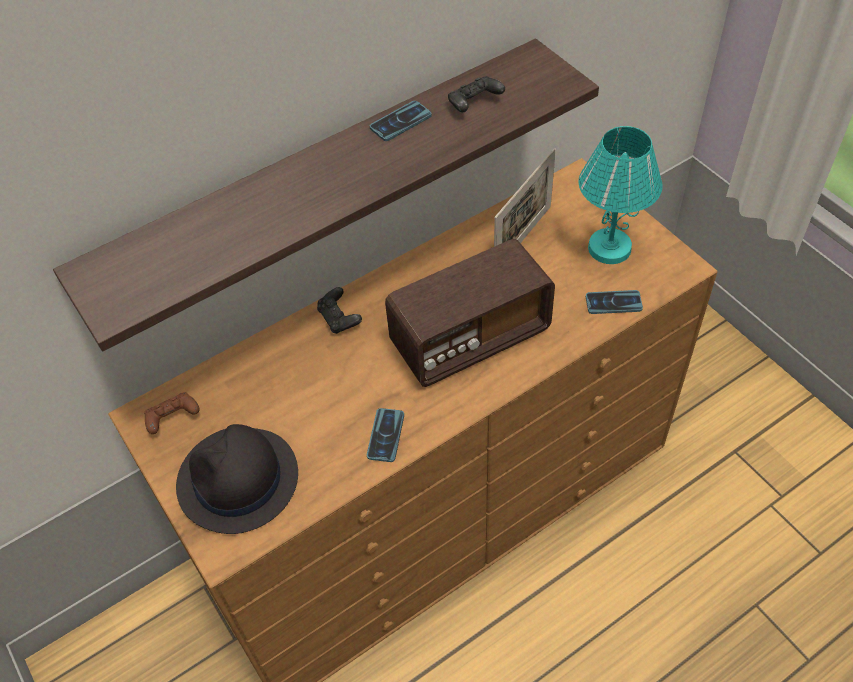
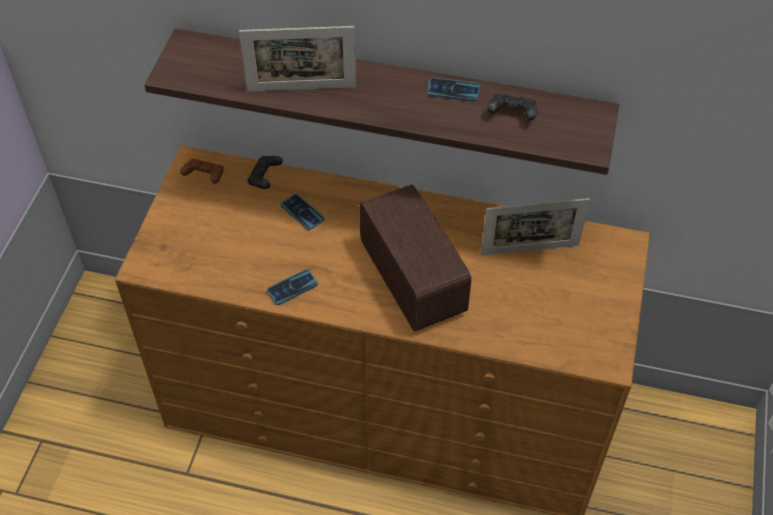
camera: 45 degrees right, 0 degrees up
black hat [176,424,298,534] -> none
black game controller [317,287,362,334] -> black game controller moved to [247,156,283,189]
radio [385,239,555,387] -> radio turned 135 degrees counterclockwise [359,184,471,331]
turquoise table lamp [579,126,663,264] -> none
phone [586,290,643,314] -> phone moved to [281,194,324,230]
none -> picture frame [239,26,356,92]

